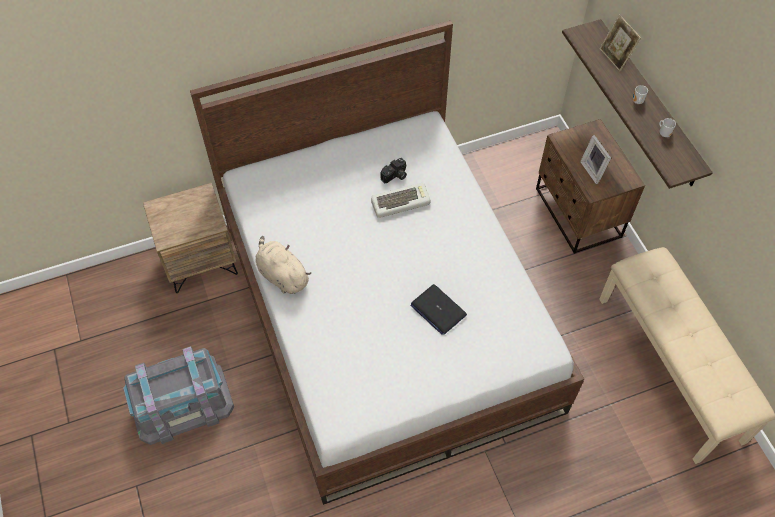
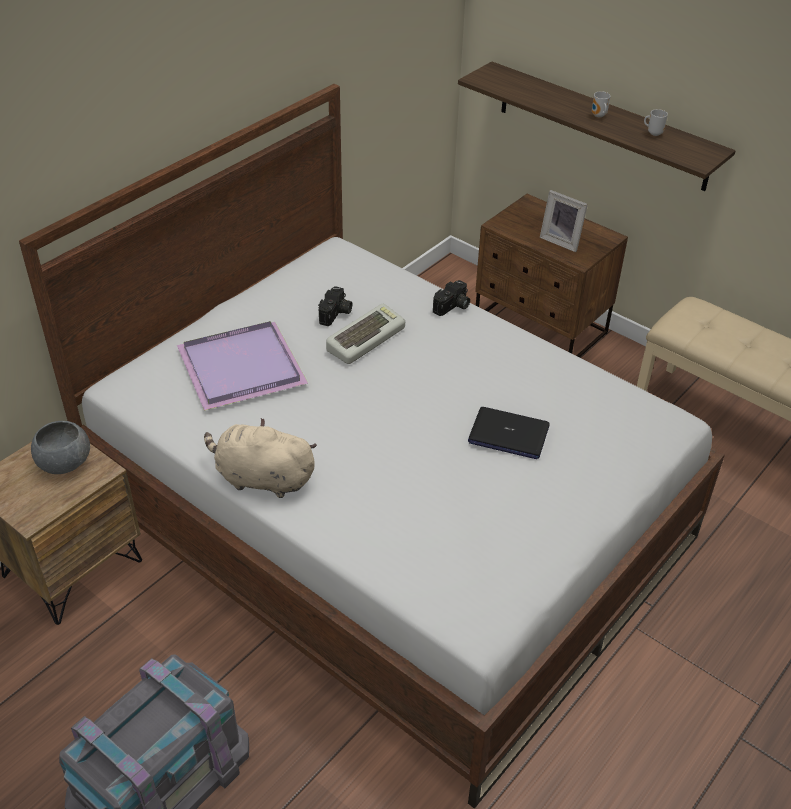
camera: 30 degrees left, 15 degrees down
picture frame [599,15,641,71] -> none
none -> grey bowl [31,421,90,474]
none -> purple tray [177,321,308,411]
none -> camera [433,280,470,316]

